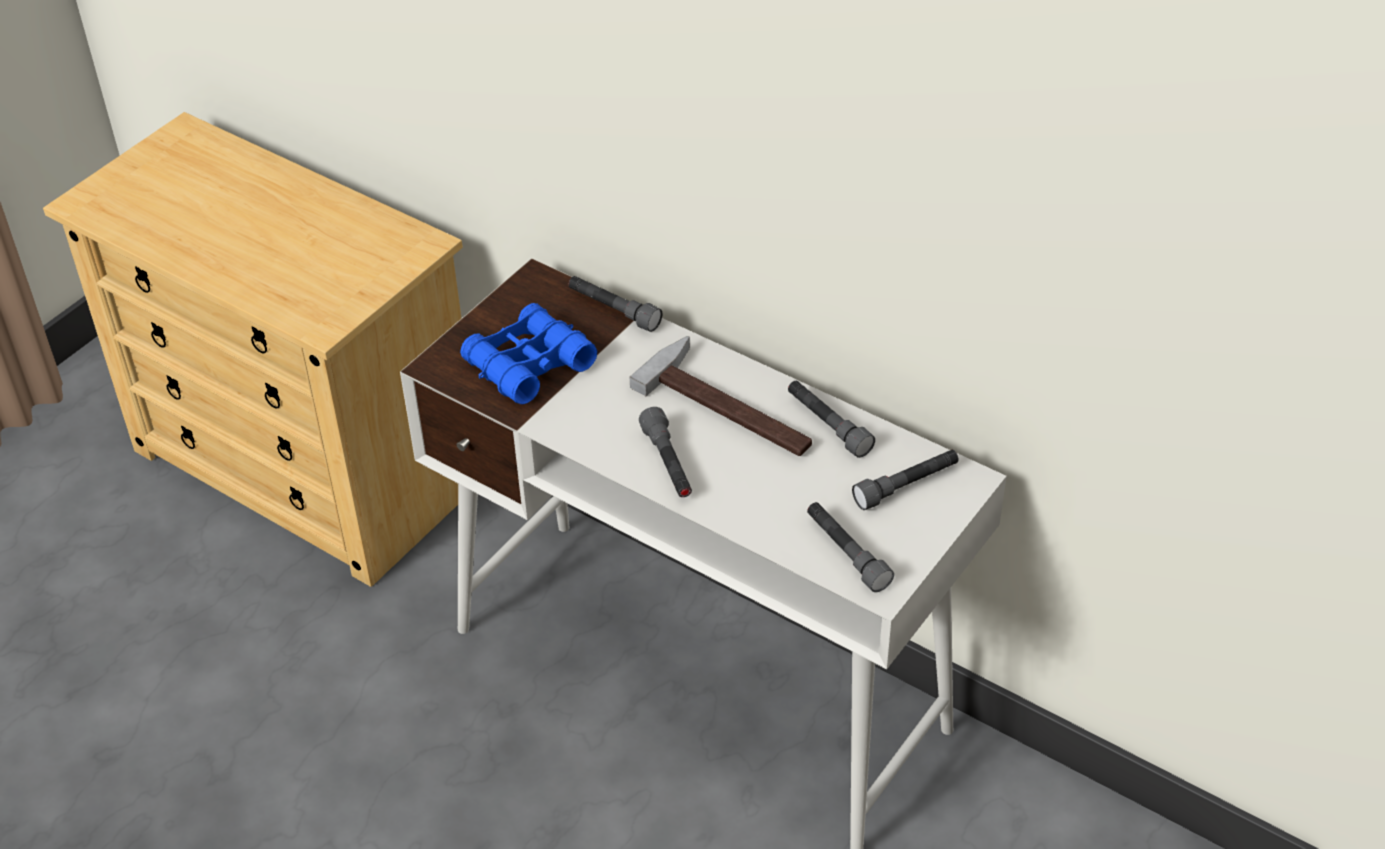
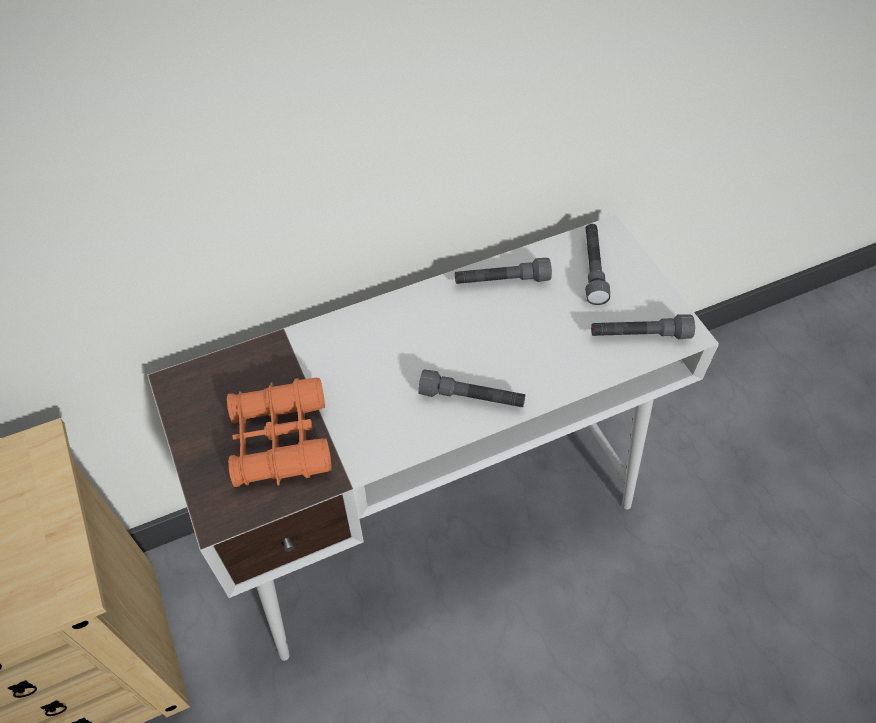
camera: 60 degrees left, 10 degrees up
blue binoculars [460,303,597,404] -> orange binoculars [227,377,331,487]
grey flashlight [569,276,662,332] -> none
hammer [630,336,812,456] -> none

